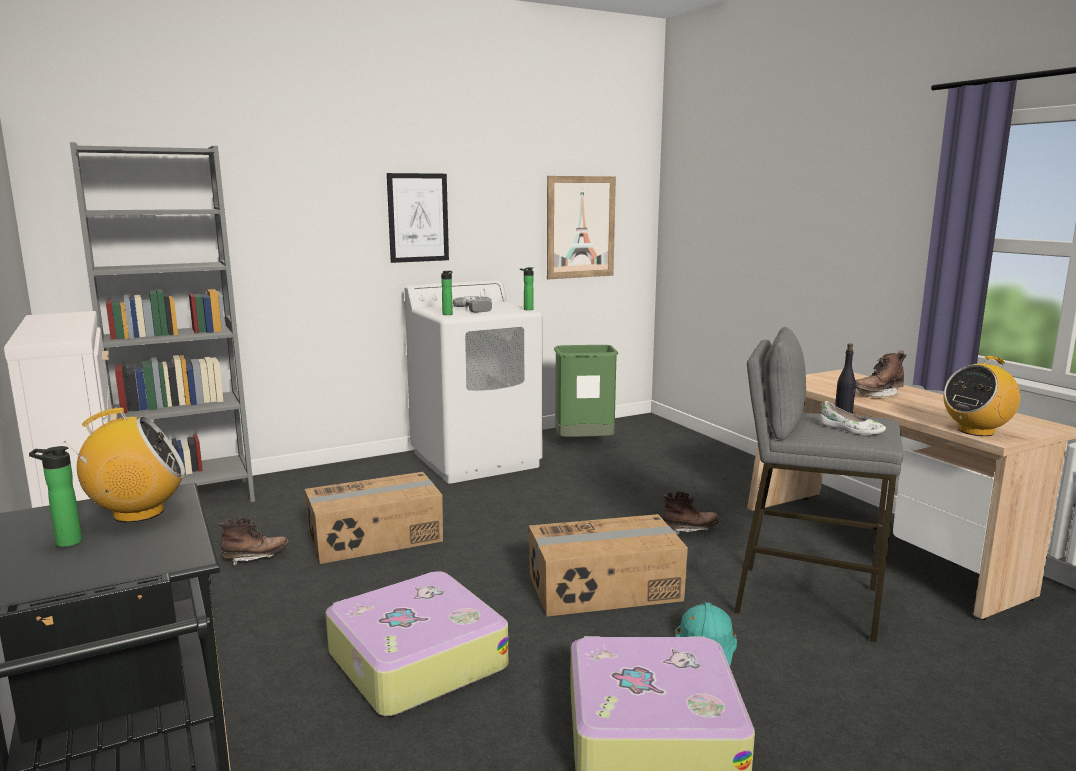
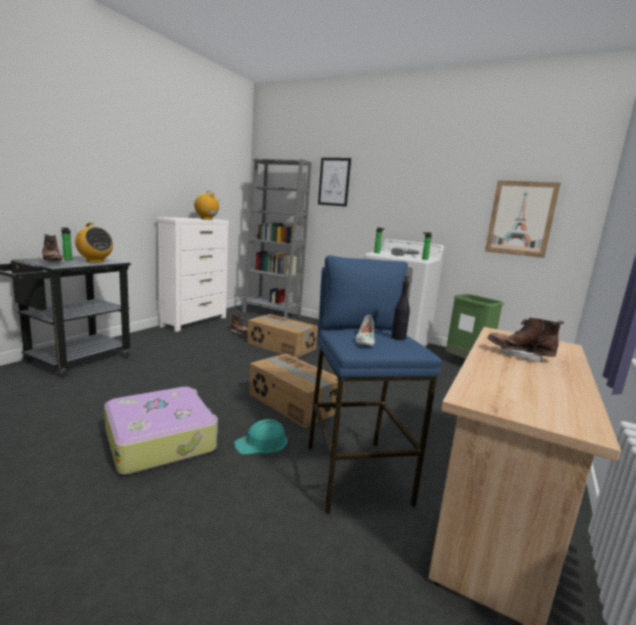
camera: 55 degrees right, 0 degrees up
suitcase [325,571,508,716] -> none
picture [387,173,449,263] -> picture moved to [318,158,351,207]
brown boot [662,491,720,535] -> brown boot moved to [38,234,64,263]
grey stool [734,327,903,643] -> blue stool [308,255,442,514]
radio [944,356,1020,436] -> radio moved to [194,191,219,220]

